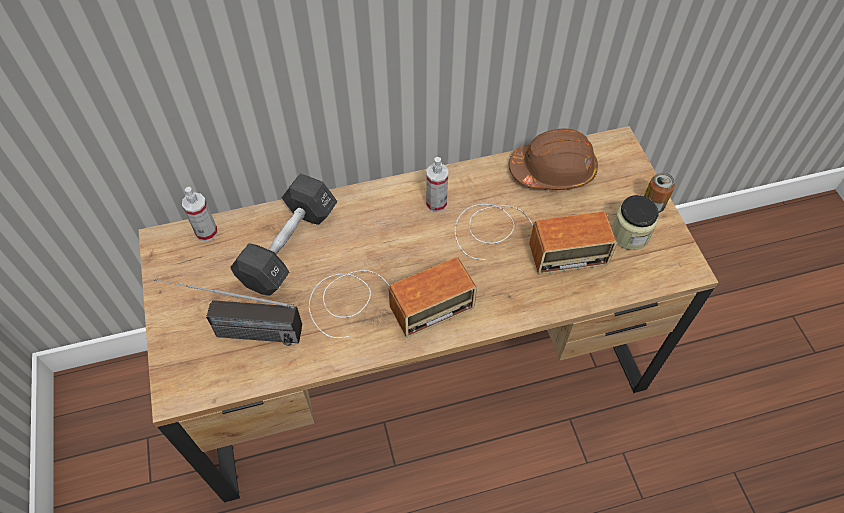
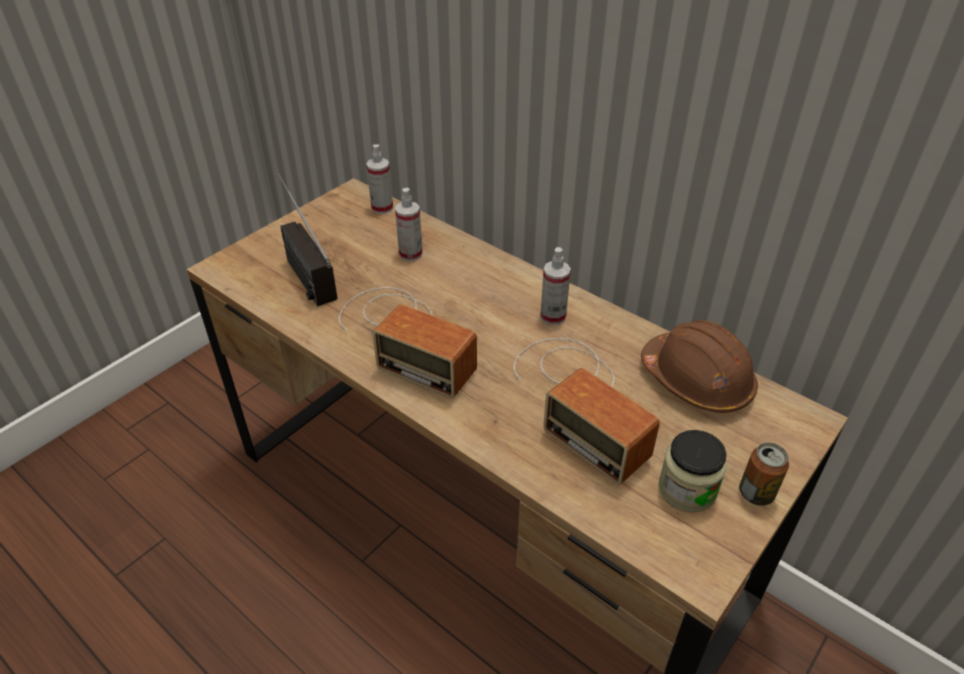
camera: 55 degrees right, 15 degrees down
black dumbbell [230,174,337,295] -> spray bottle [395,188,423,261]

